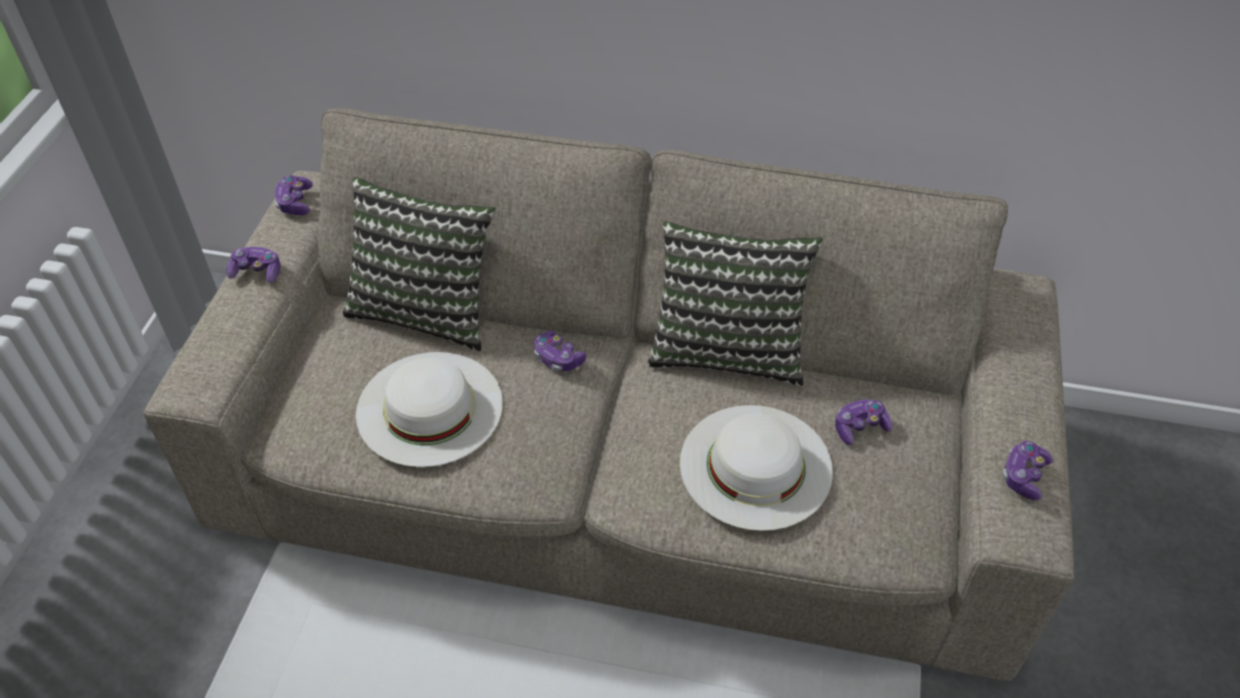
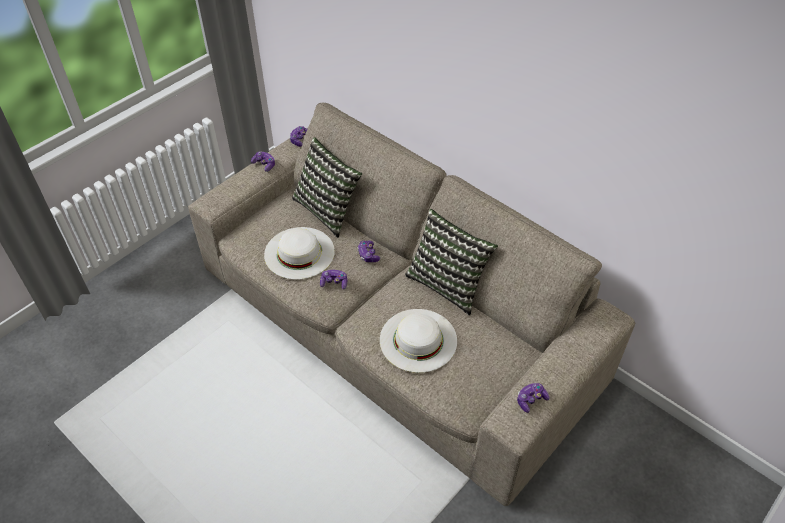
camera: 30 degrees right, 0 degrees up
game controller [835,400,892,445] -> game controller moved to [320,270,347,290]

